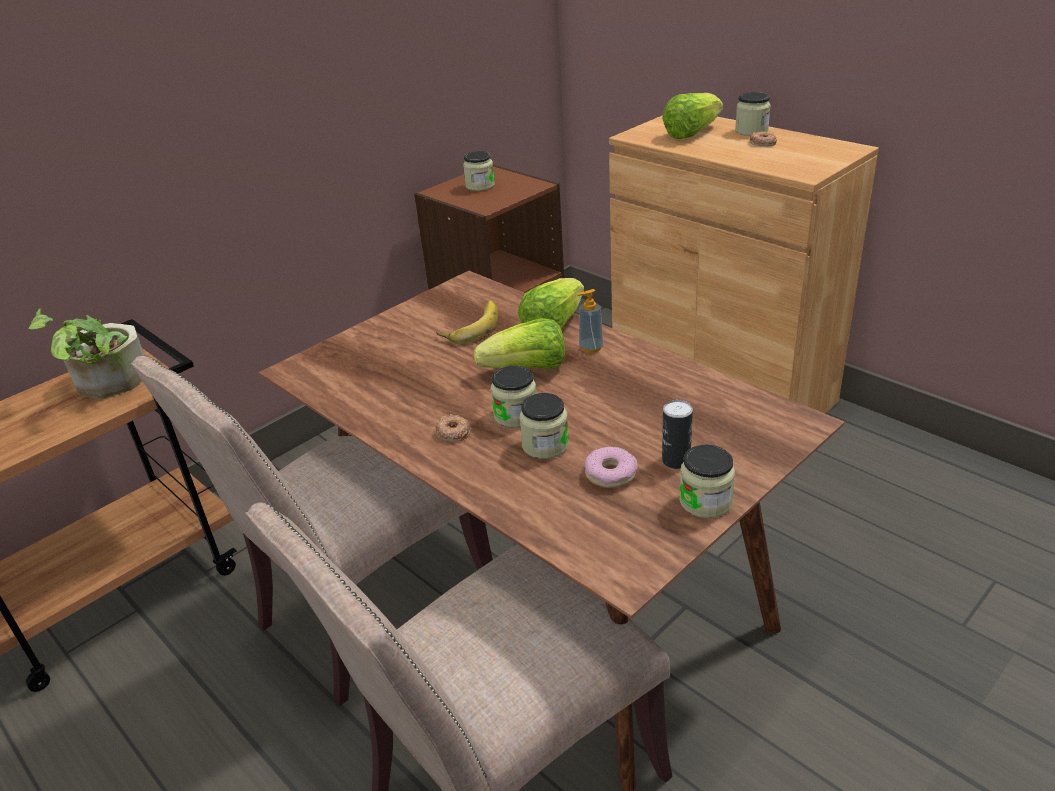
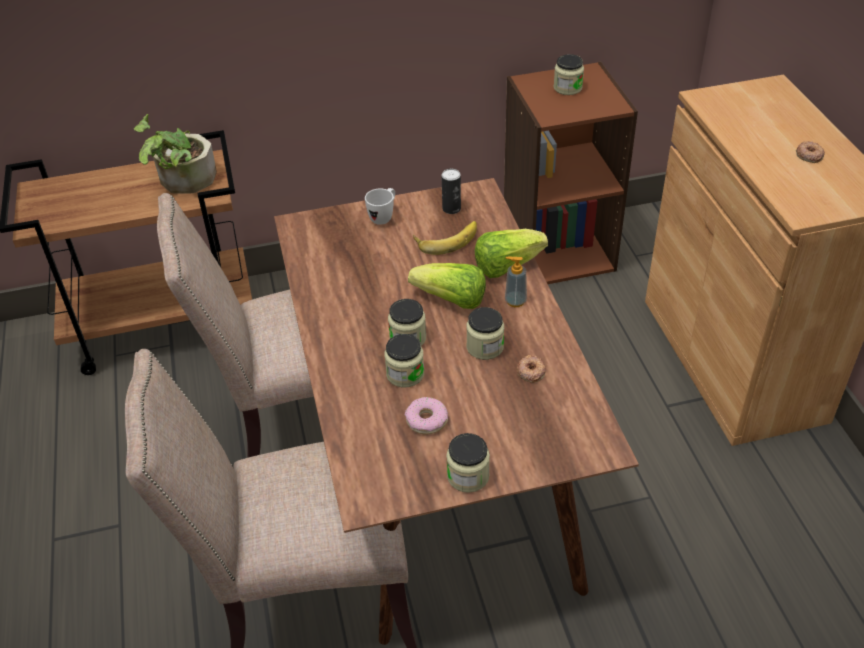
camera: 30 degrees right, 10 degrees up
donut [435,414,471,442] -> donut moved to [517,355,546,383]
lettuce [662,93,723,139] -> none
can [662,400,693,469] -> can moved to [441,169,461,214]
jar [735,92,771,136] -> jar moved to [466,307,504,360]
none -> white mug [365,188,395,225]

